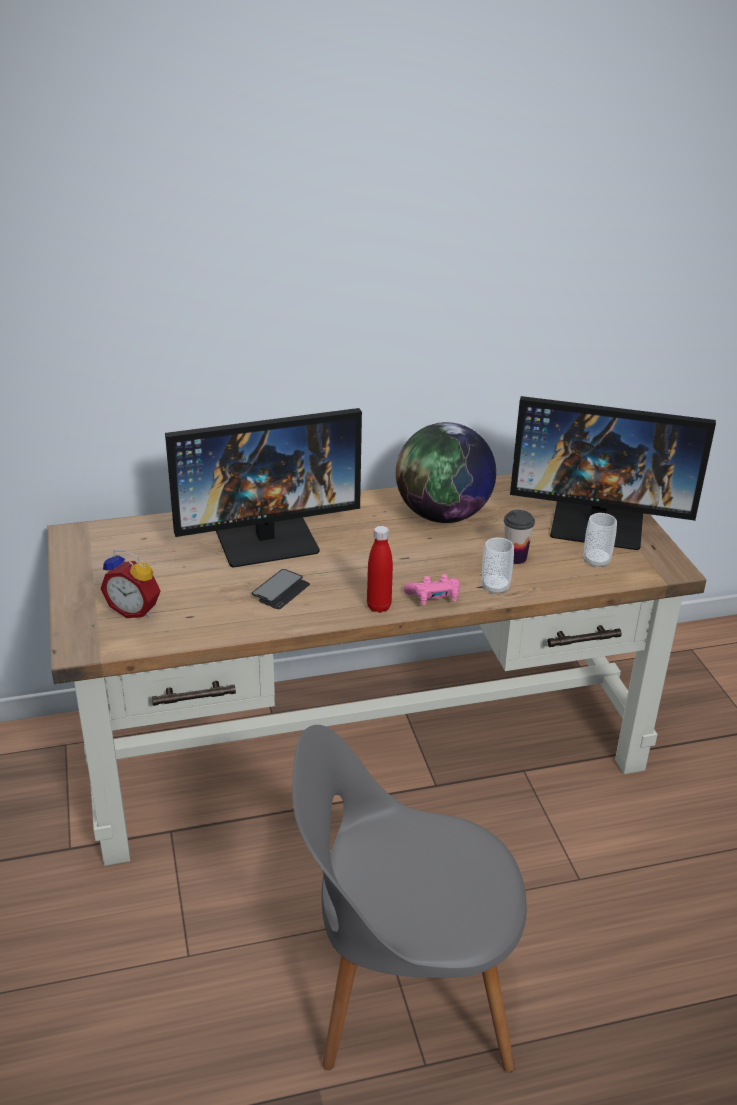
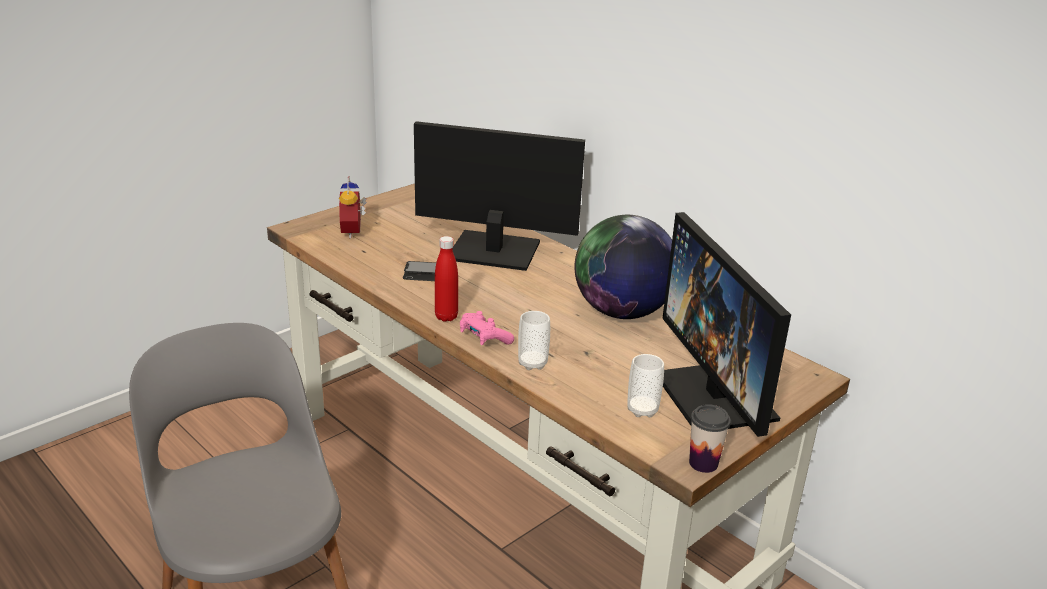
camera: 60 degrees right, 5 degrees down
monitor [165,408,362,568] -> monitor turned 150 degrees clockwise [414,121,585,271]
cup [504,510,535,564] -> cup moved to [689,404,731,473]

